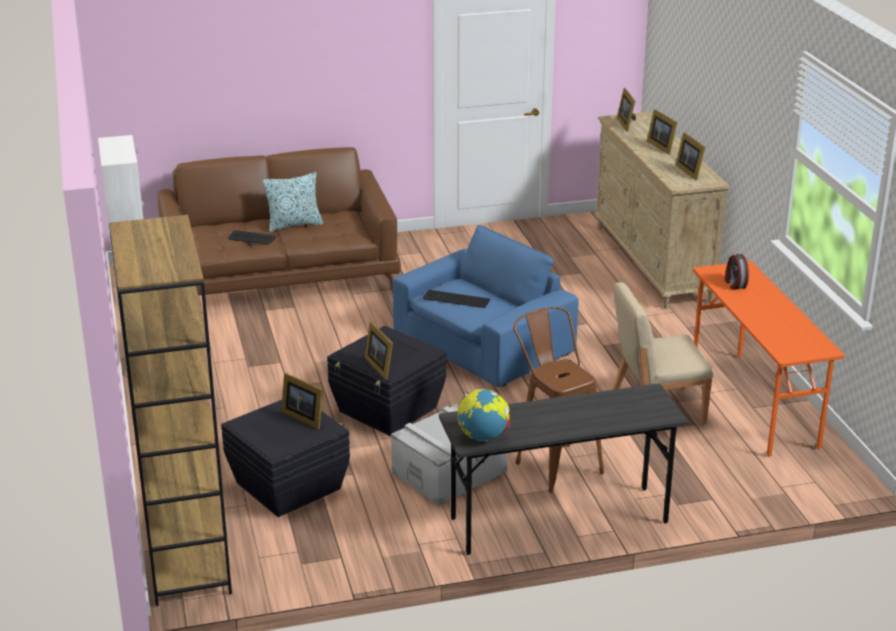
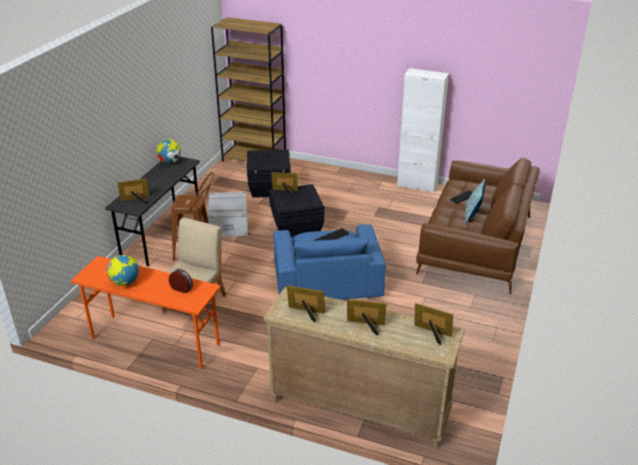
camera: 125 degrees right, 5 degrees up
picture frame [281,373,323,429] -> picture frame moved to [117,178,149,203]
none -> globe [106,255,139,286]

